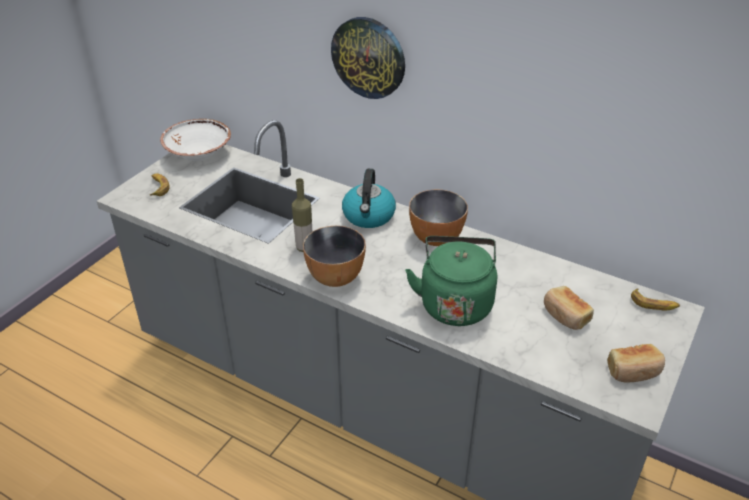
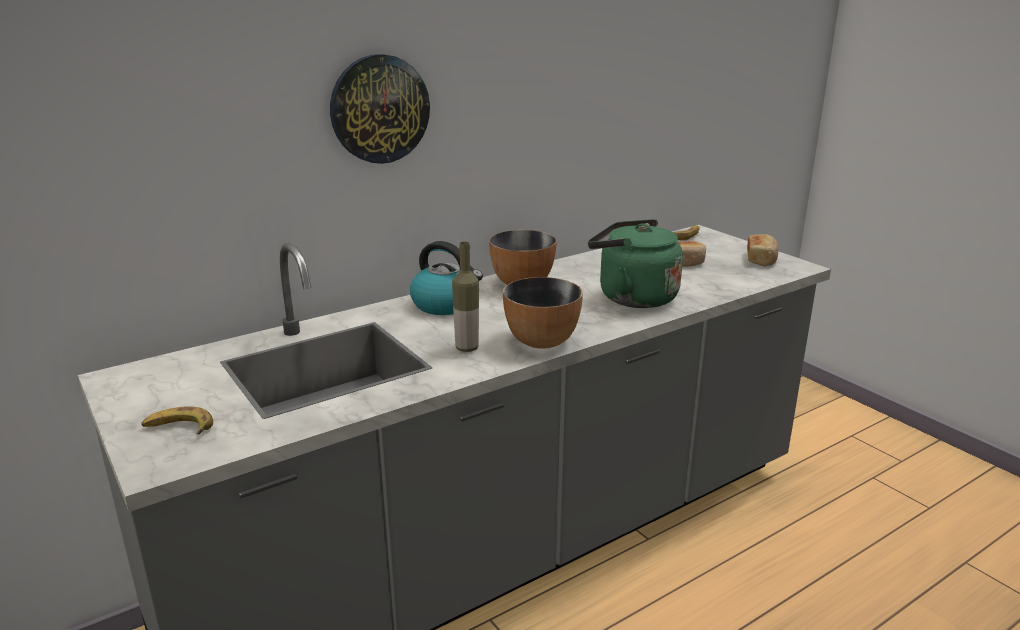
camera: 65 degrees left, 15 degrees down
white bowl [160,119,231,161] -> none

